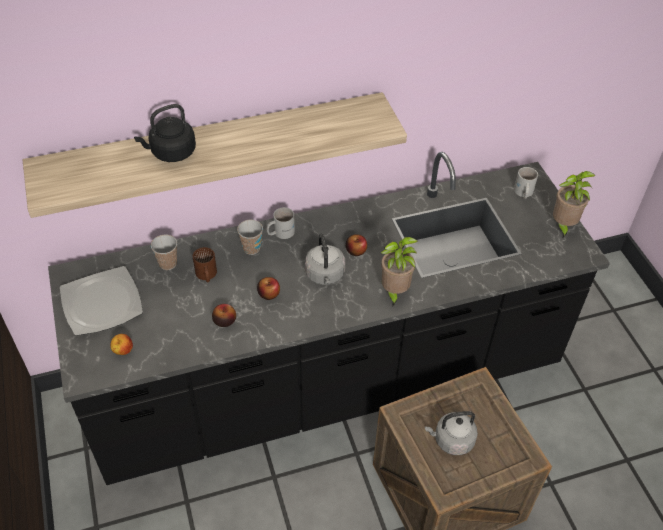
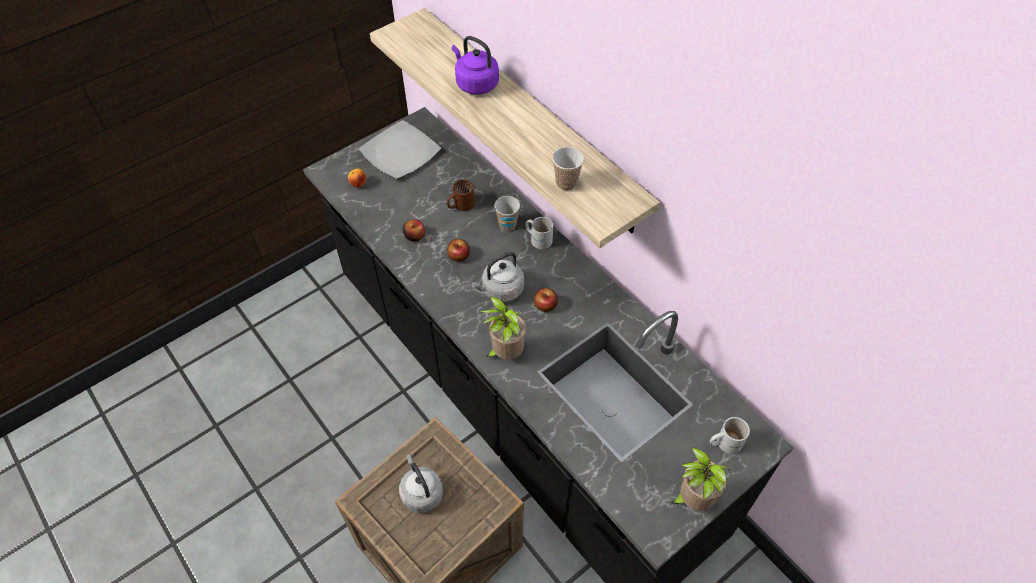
camera: 70 degrees right, 5 degrees up
black kettle [134,104,196,162] -> purple kettle [452,36,499,95]
cup [151,235,177,270] -> cup moved to [552,147,584,191]

